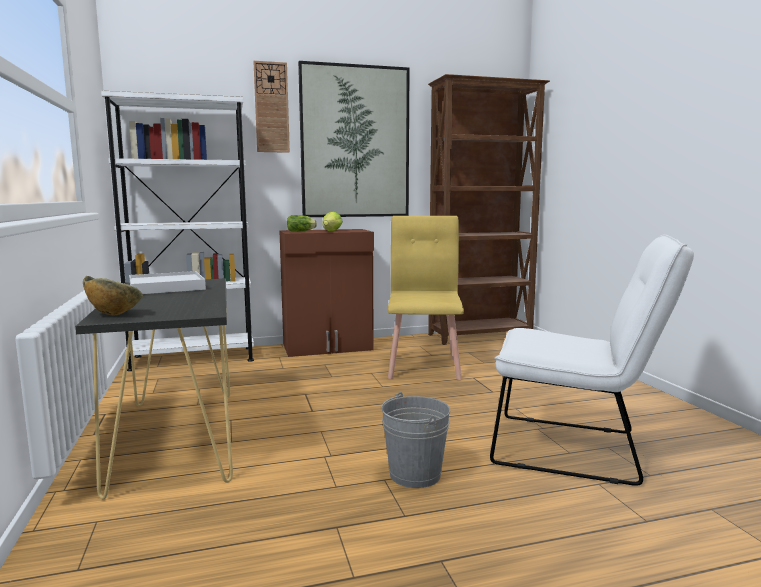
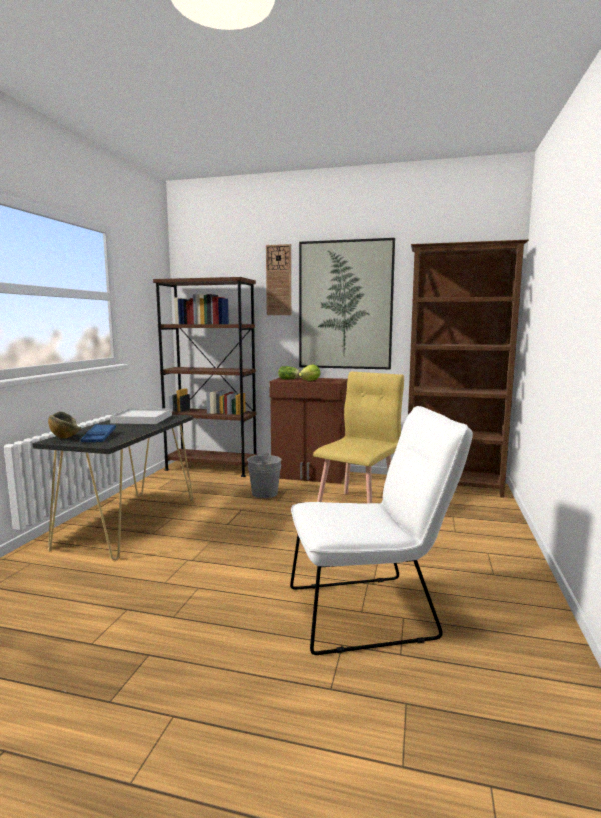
camera: 30 degrees right, 0 degrees up
white bookcase [101,91,254,371] -> brown bookcase [153,277,257,477]
grey bucket [381,392,450,488] -> grey bucket moved to [247,452,282,498]
white chair [490,235,694,486] -> white chair turned 60 degrees counterclockwise [290,406,473,655]
none -> blue tray [81,424,116,442]

